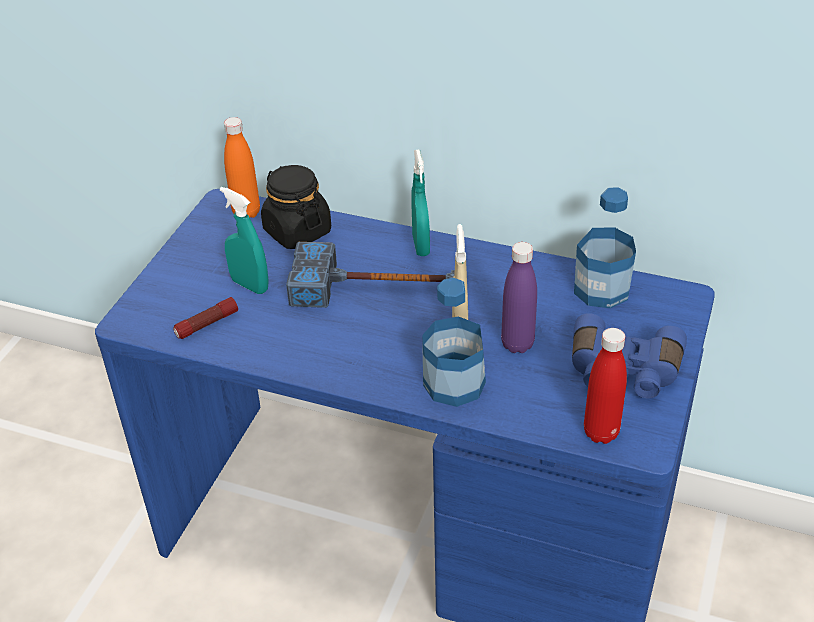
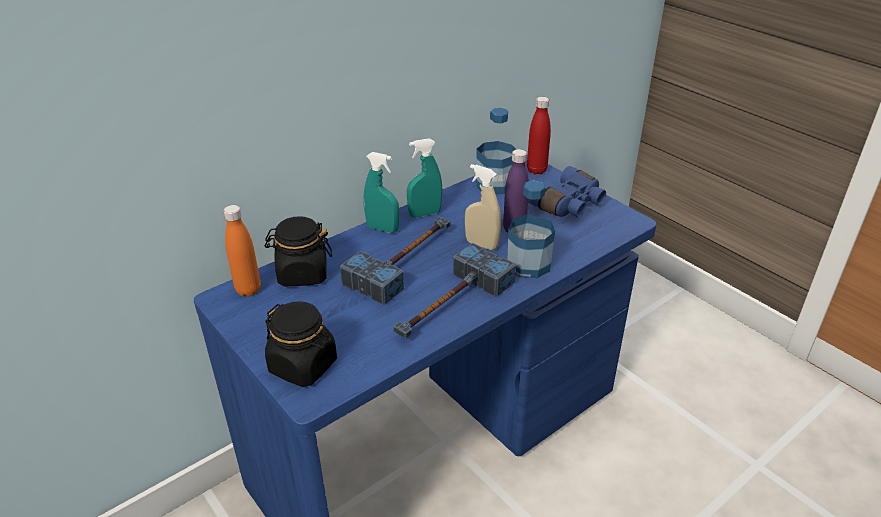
camera: 60 degrees left, 5 degrees down
flashlight [173,297,238,339] -> none
turquoise spray bottle [220,187,269,294] -> turquoise spray bottle moved to [407,138,442,218]
red bottle [584,328,627,444] -> red bottle moved to [527,97,551,174]
none -> black jar [265,301,337,387]
none -> hammer [393,243,516,339]

